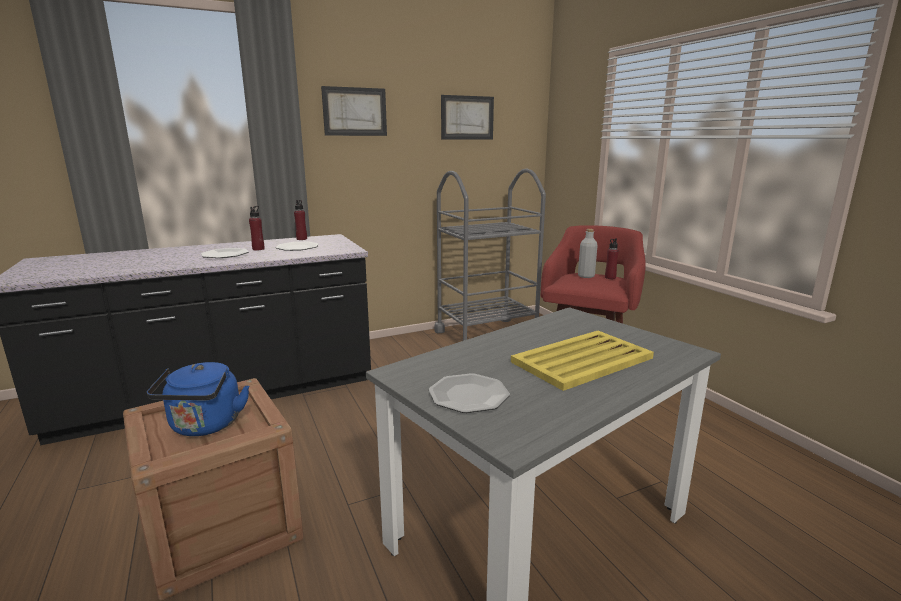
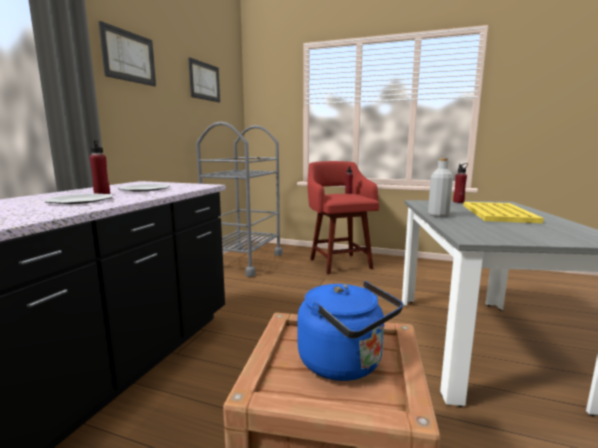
camera: 45 degrees left, 5 degrees down
red bottle [294,200,307,240] -> red bottle moved to [453,163,468,203]
plate [429,373,510,413] -> none
grey bottle [578,229,598,278] -> grey bottle moved to [428,158,453,217]

